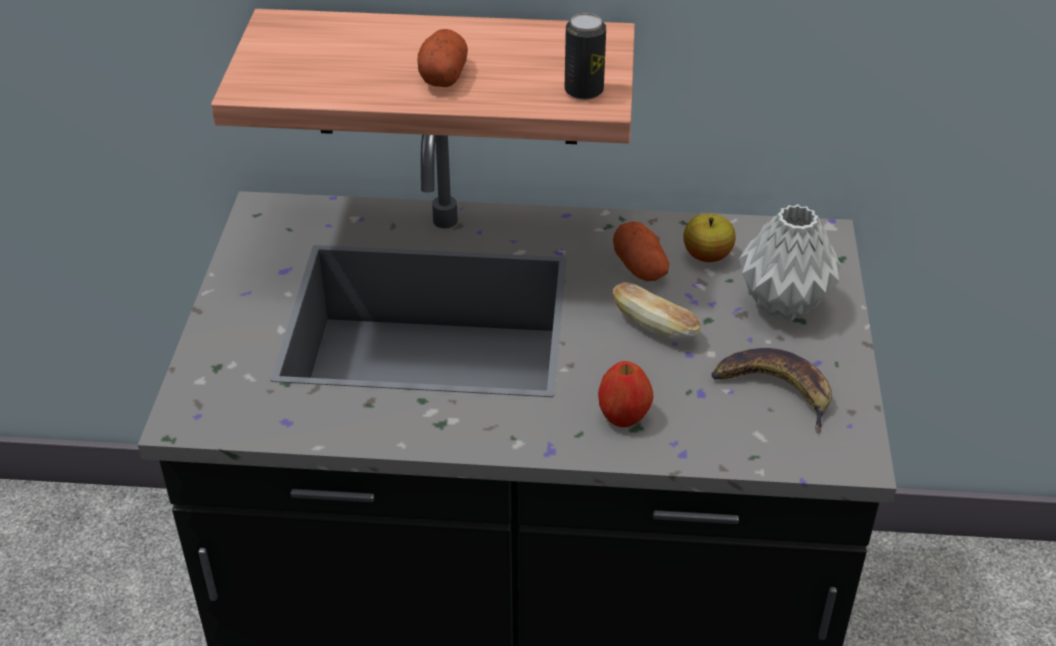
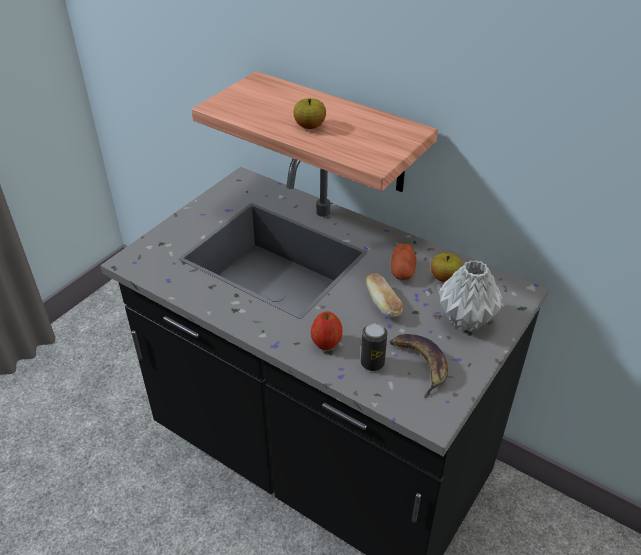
camera: 30 degrees right, 0 degrees up
potato [418,29,468,87] -> apple [293,98,326,129]
can [565,13,606,100] -> can moved to [361,323,387,371]

